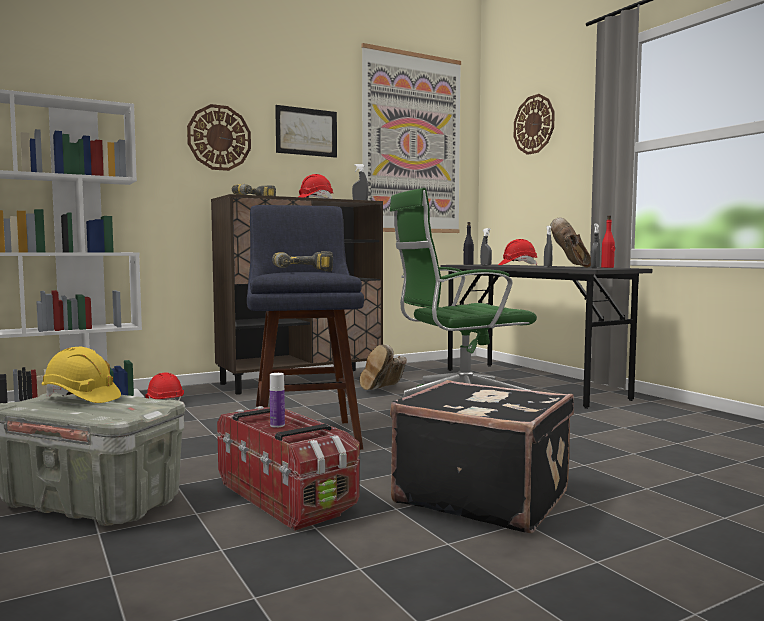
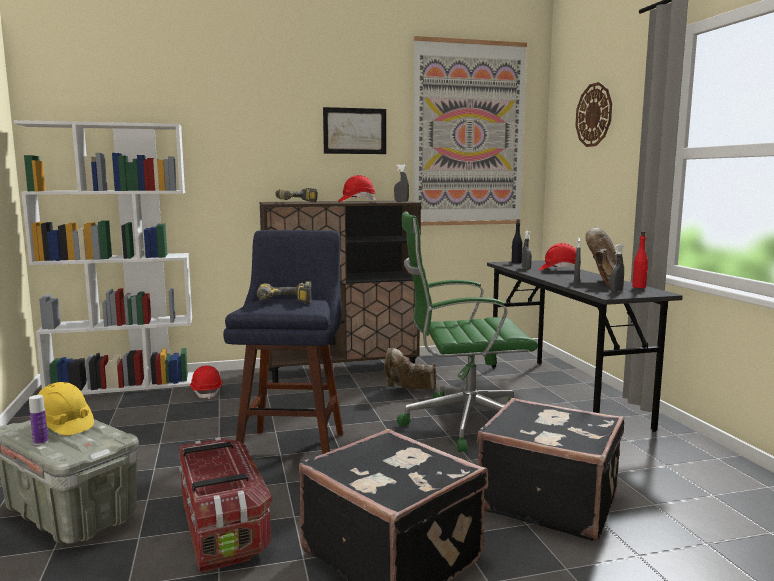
camera: 15 degrees right, 5 degrees up
wall clock [187,104,251,171] -> none
bottle [270,373,285,428] -> bottle moved to [29,395,48,445]
brown boot [359,344,407,390] -> brown boot turned 45 degrees clockwise [385,348,436,390]
none -> black suitcase [477,398,624,542]

